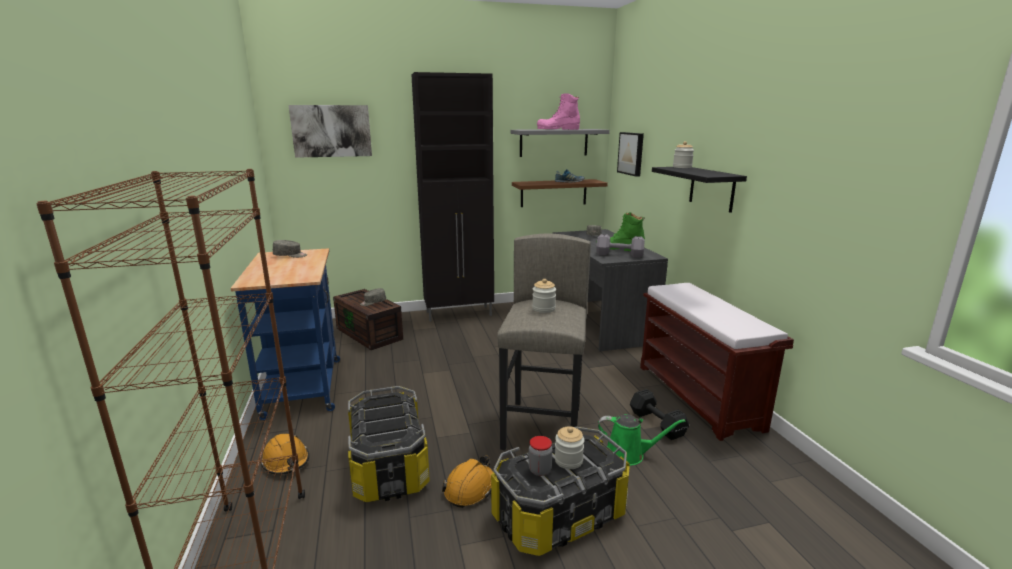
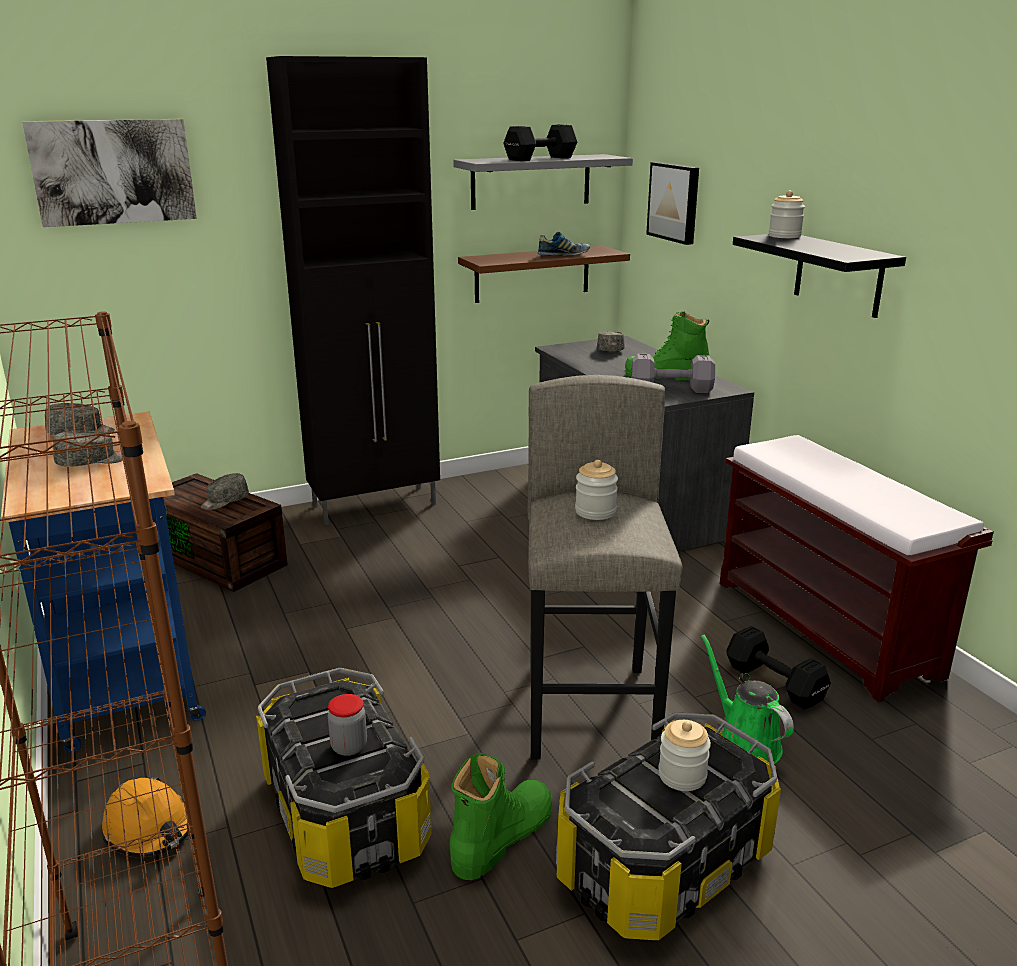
camera: 10 degrees left, 5 degrees up
orange hard hat [442,455,493,508] -> green boot [450,753,552,880]
jar [529,436,552,476] -> jar moved to [328,694,367,756]
pink boot [537,93,580,130] -> black dumbbell [503,125,577,161]
green watering can [598,414,685,466] -> green watering can turned 120 degrees counterclockwise [701,635,794,764]
none -> grey cap [53,431,123,467]

